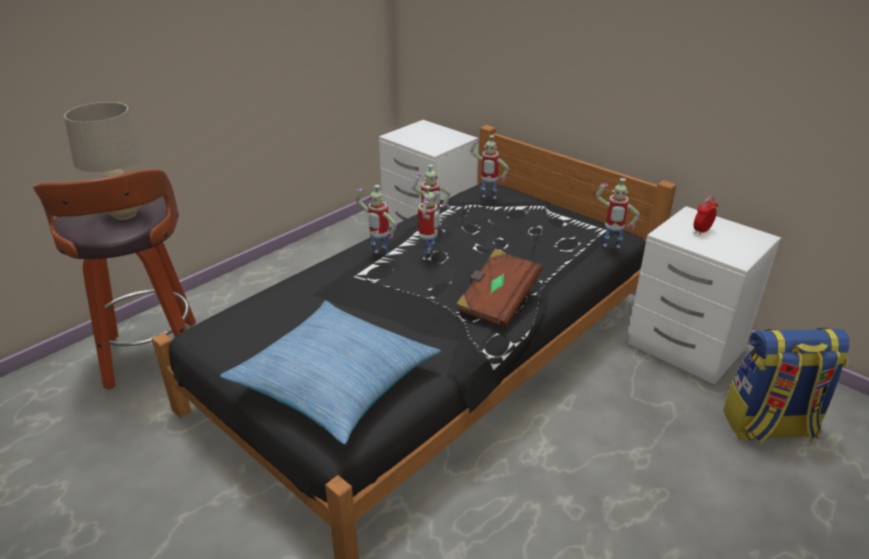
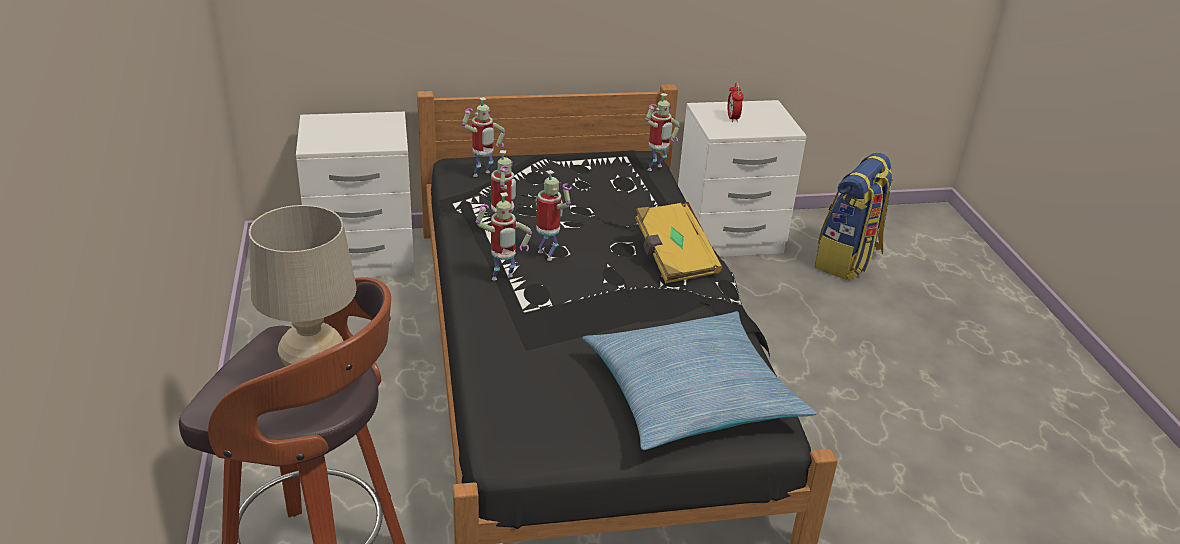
camera: 55 degrees left, 0 degrees up
brown book [456,249,543,328] -> yellow book [635,202,722,283]

